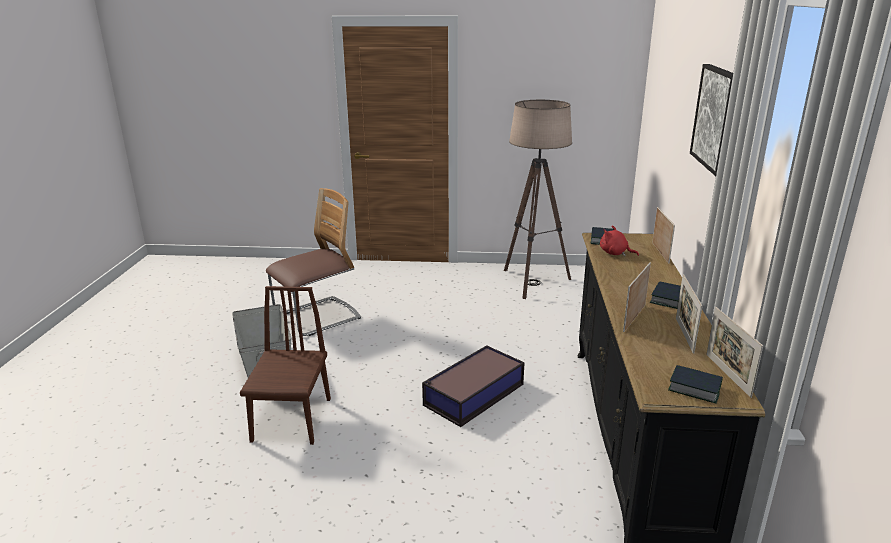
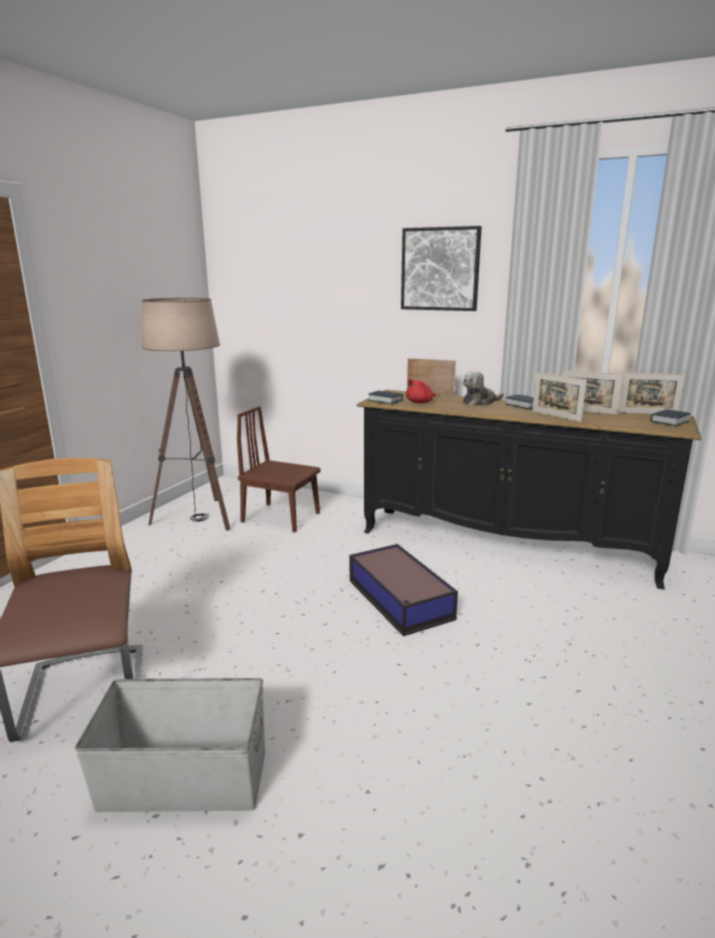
camera: 70 degrees left, 5 degrees down
brown chair [240,286,331,445] -> brown chair moved to [237,406,320,533]
none -> plush toy [463,371,504,406]

